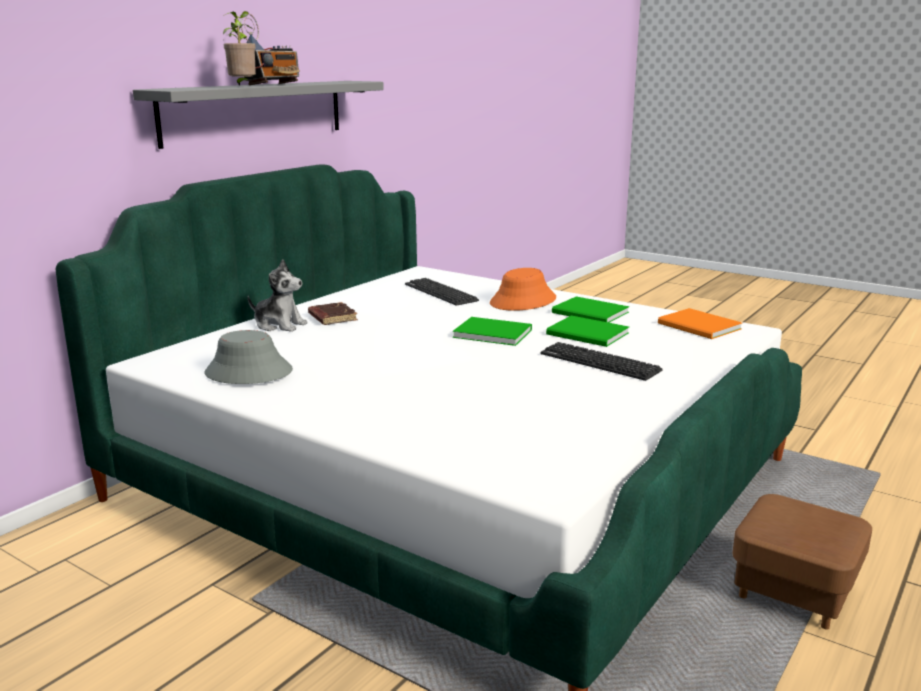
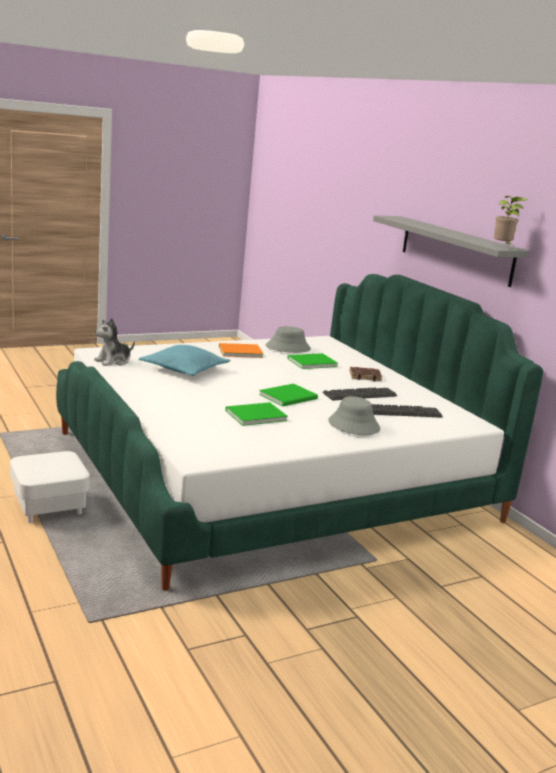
camera: 115 degrees right, 0 degrees up
potted plant [223,11,256,86] -> potted plant moved to [494,196,528,247]
radio [241,13,300,85] -> none
plush toy [248,259,307,332] -> plush toy moved to [94,318,135,366]
orange hat [490,268,556,311] -> grey hat [328,396,380,435]
keyboard [540,342,662,381] -> keyboard moved to [322,388,397,400]
green book [552,296,629,323] -> green book moved to [287,353,338,369]
orange book [658,308,742,339] -> orange book moved to [219,343,263,358]
brown ottoman [733,494,872,630] -> white ottoman [10,451,90,523]
none -> turquoise pillow [139,345,230,376]

